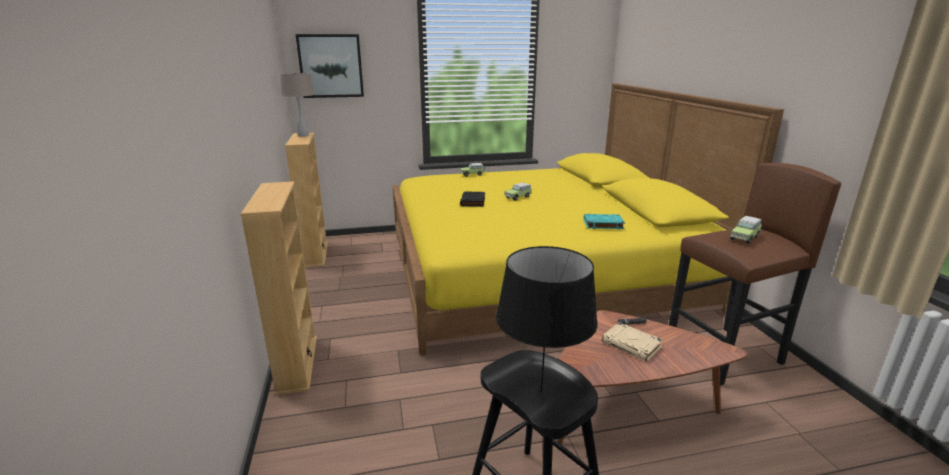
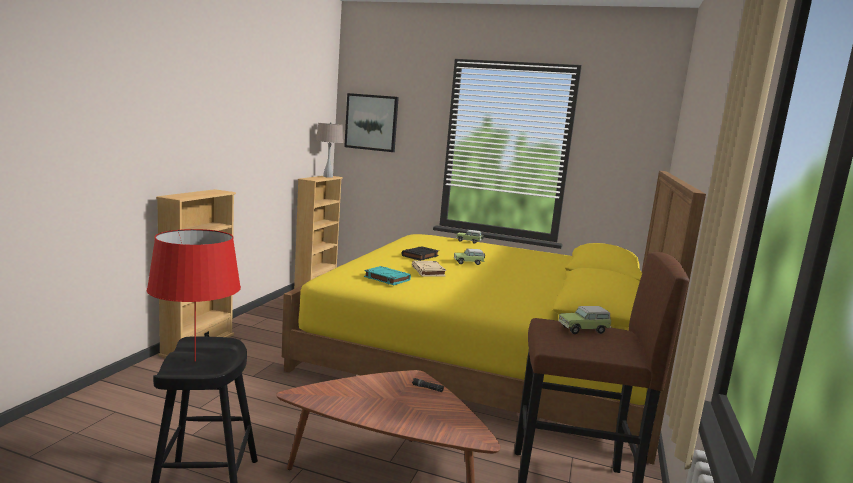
camera: 30 degrees right, 10 degrees down
black table lamp [496,246,598,393] -> red table lamp [147,229,241,361]
turquoise book [584,214,625,229] -> turquoise book moved to [364,266,411,285]
beige book [602,322,663,362] -> beige book moved to [412,261,446,277]

